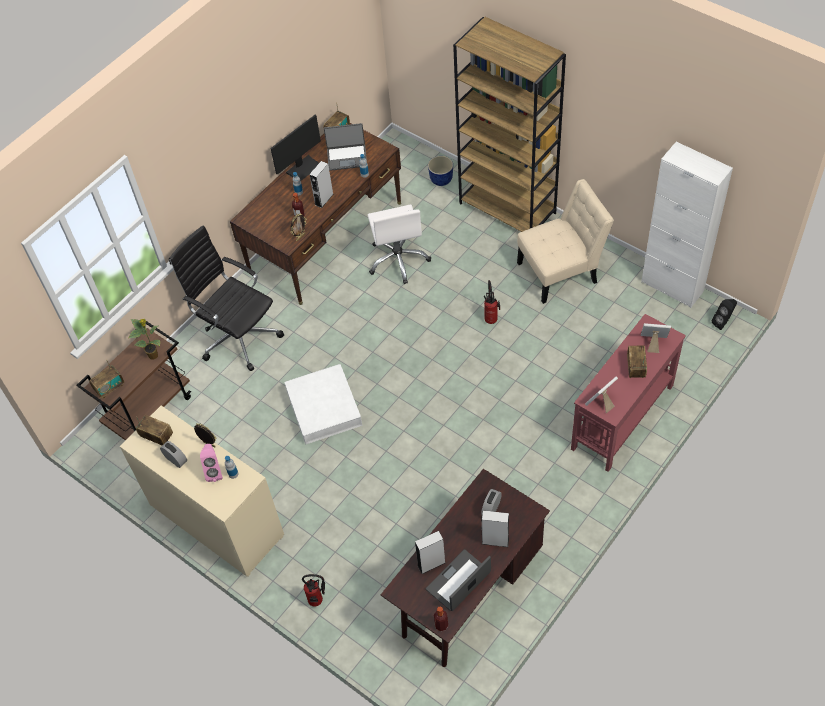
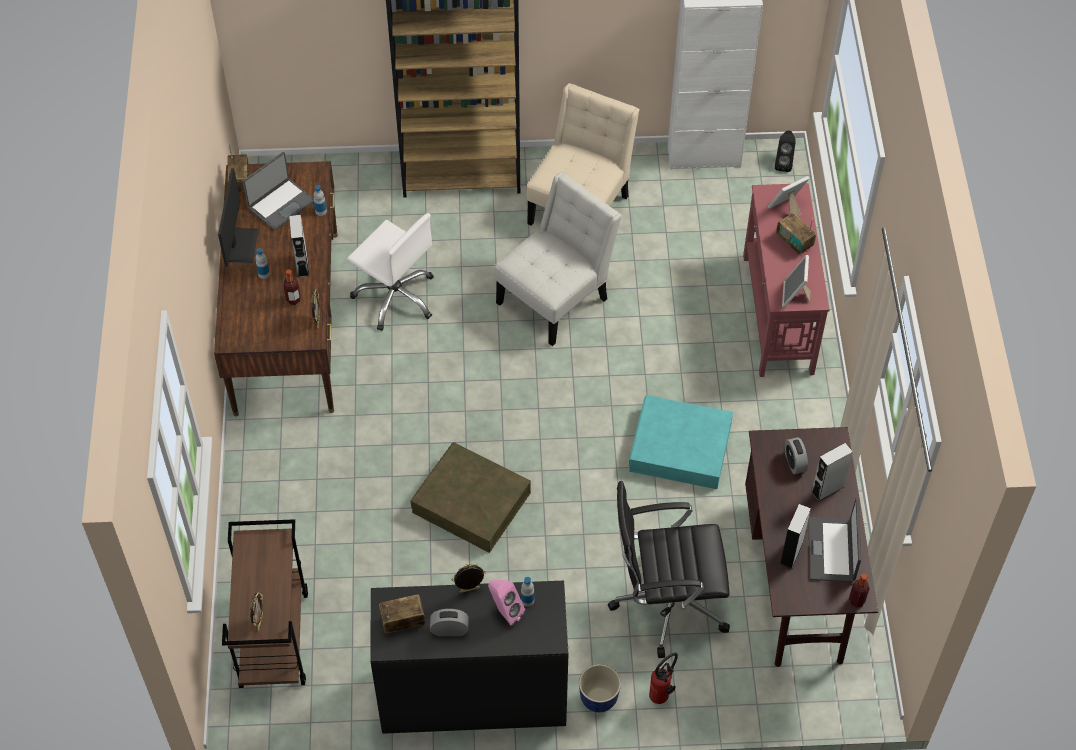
camera: 45 degrees left, 0 degrees up
radio [89,359,124,399] -> picture frame [250,592,264,631]
beige dresser [120,405,284,576] -> black dresser [370,581,569,734]
potted plant [129,319,160,360] -> none
black office chair [169,225,284,371] -> black office chair moved to [608,481,730,658]
white storage box [284,364,362,444] -> brown storage box [410,442,531,553]
planter [428,156,453,186] -> planter moved to [579,664,621,712]
fire extinguisher [484,280,500,324] -> white chair [495,172,622,346]
none -> turquoise storage box [629,395,733,489]

